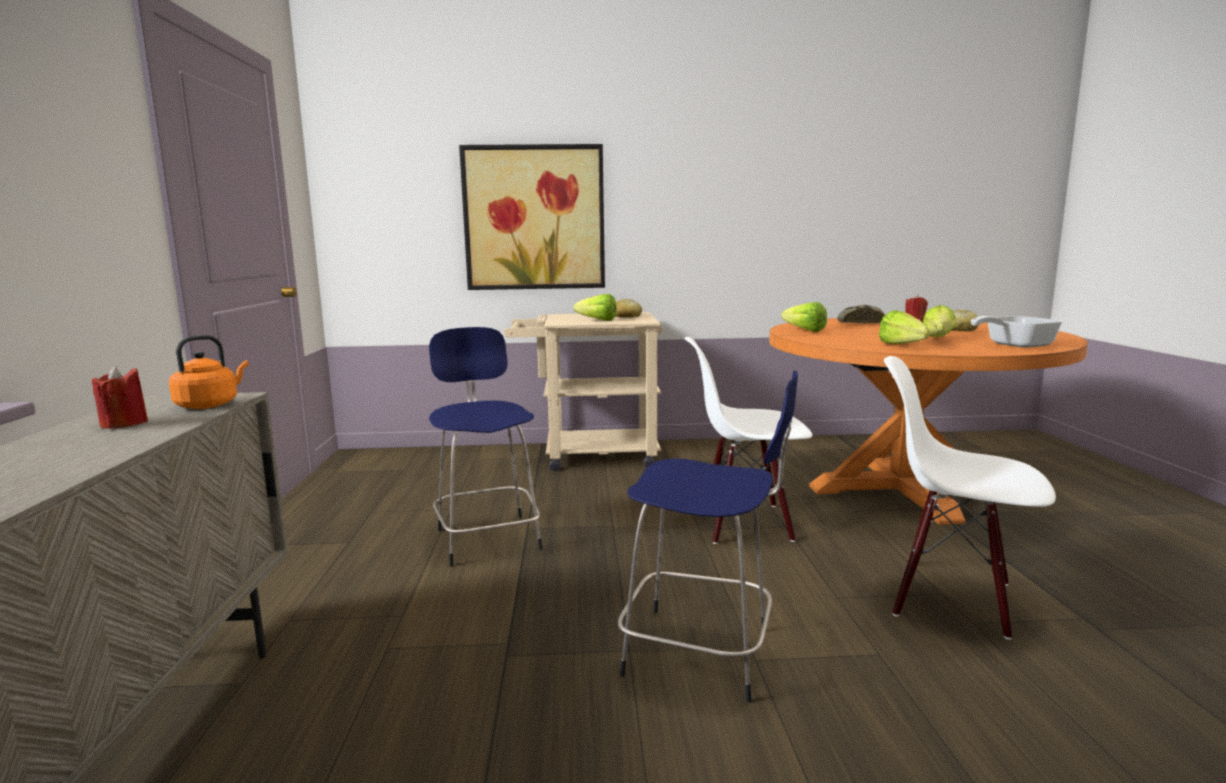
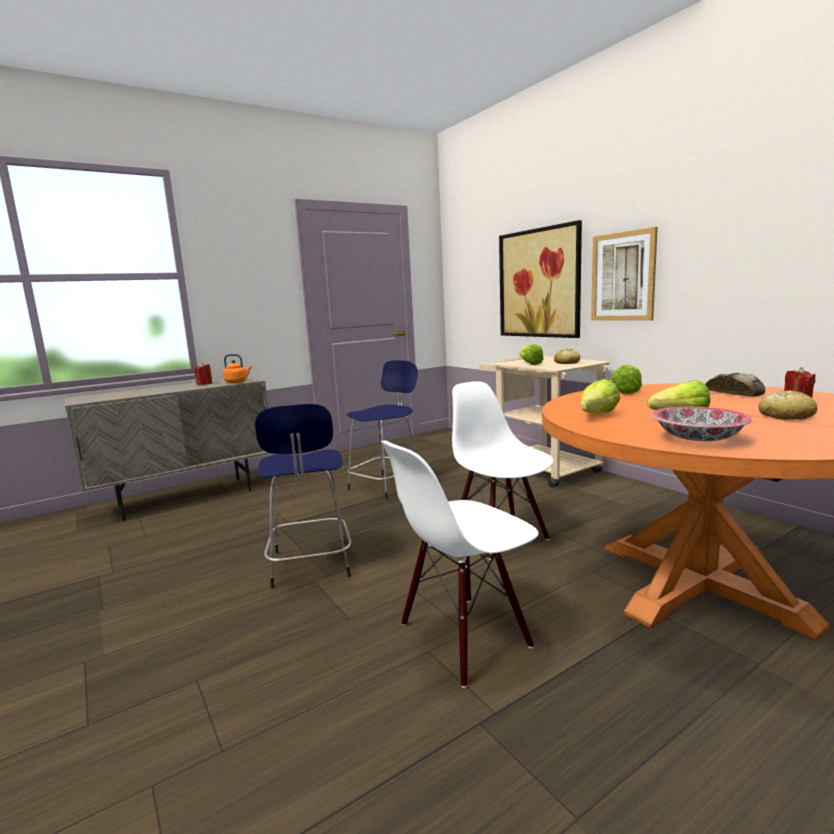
camera: 60 degrees right, 0 degrees up
white chair [884,356,1056,640] -> white chair turned 120 degrees counterclockwise [381,441,539,688]
frying pan [971,316,1063,348] -> bowl [652,407,753,441]
none -> picture [591,227,658,321]

